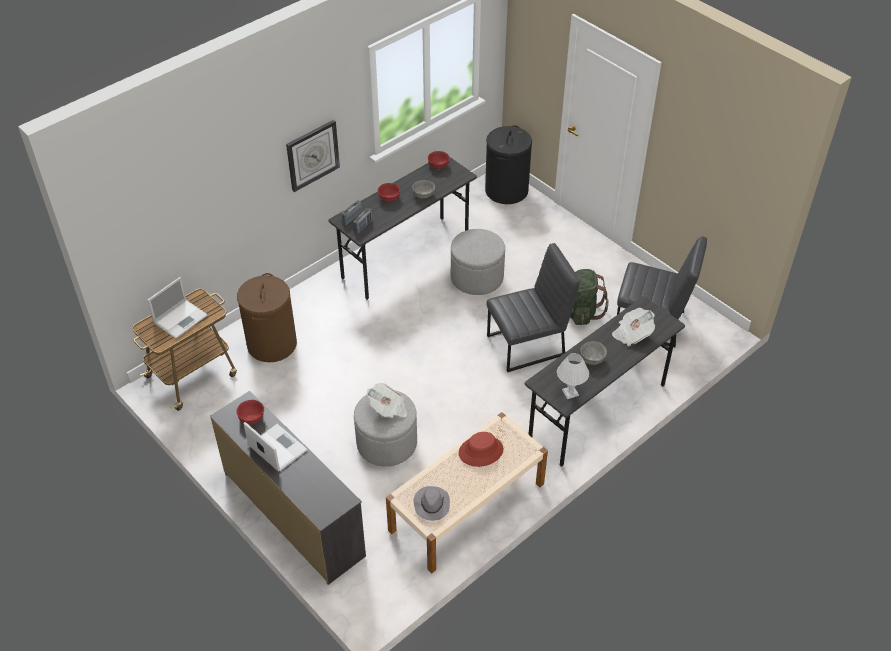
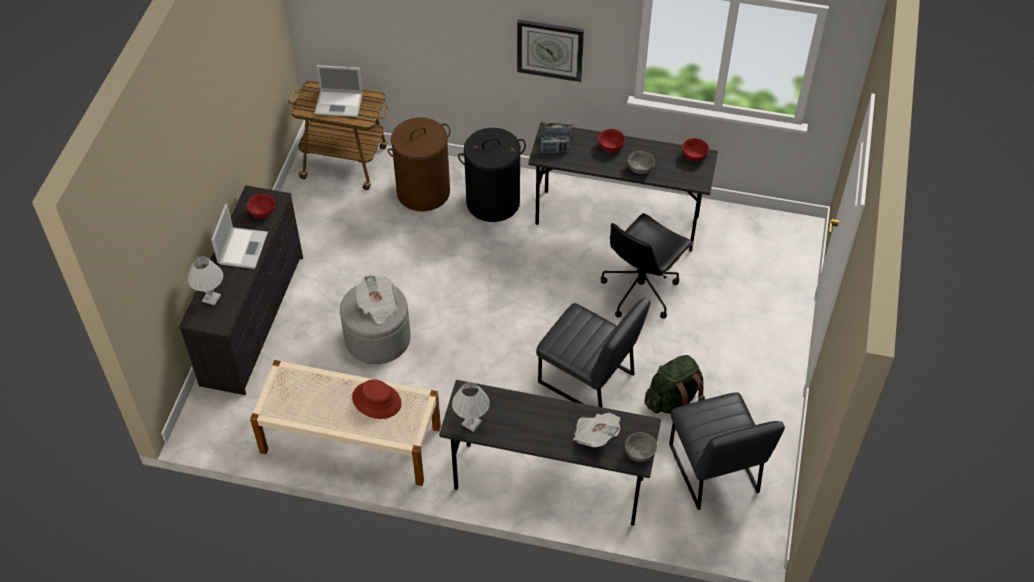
camera: 55 degrees right, 5 degrees up
grey hat [414,486,450,521] -> none
grey ottoman [451,229,505,295] -> black office chair [601,213,694,319]
black laundry basket [485,125,532,204] -> black laundry basket moved to [458,128,526,222]
grey bowl [580,341,607,365] -> grey bowl moved to [625,432,657,462]
none -> white table lamp [188,256,223,306]

